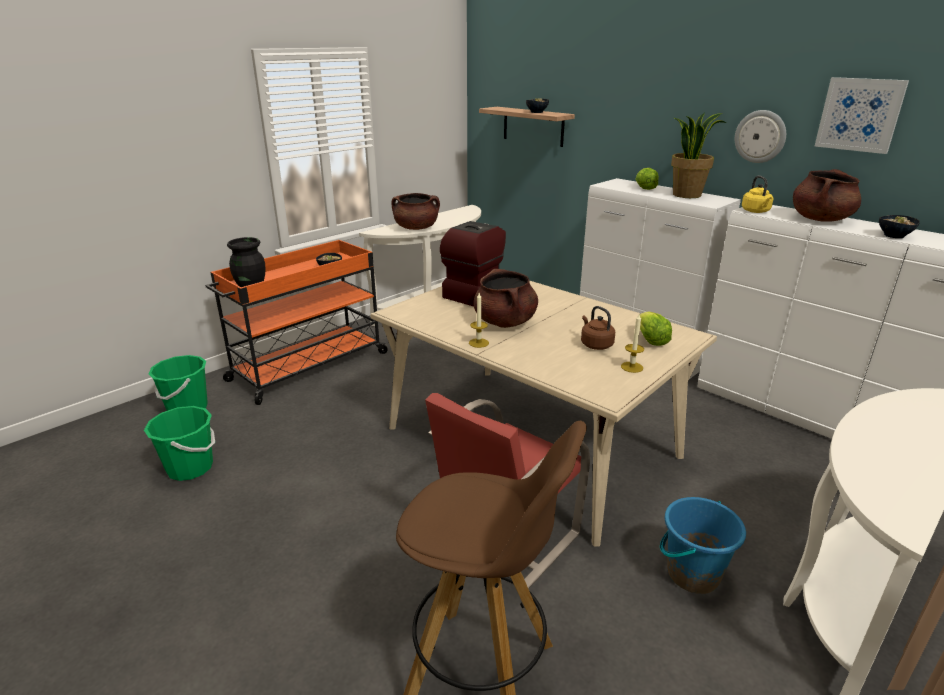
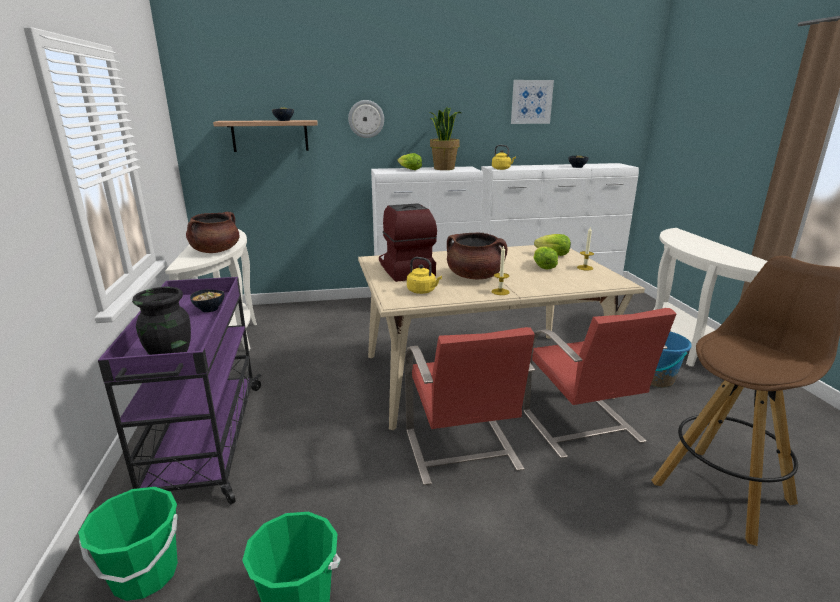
camera: 55 degrees left, 5 degrees down
orange cart [205,240,389,405] -> purple cart [98,277,262,504]
brown kettle [581,306,615,350] -> lettuce [533,246,558,269]
wall clock [735,110,786,163] -> wall clock moved to [348,100,384,138]
brown cooking pot [793,169,861,222] -> none
none -> red chair [405,327,535,485]
none -> yellow kettle [407,257,442,294]

